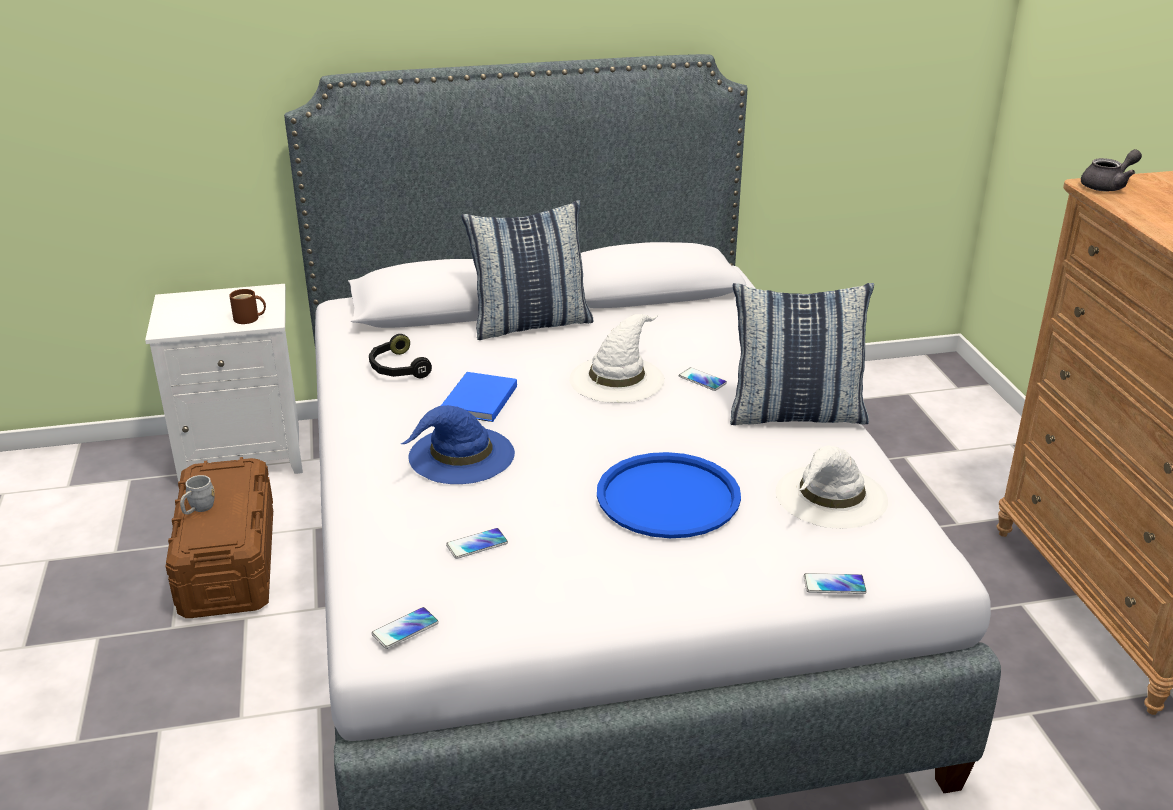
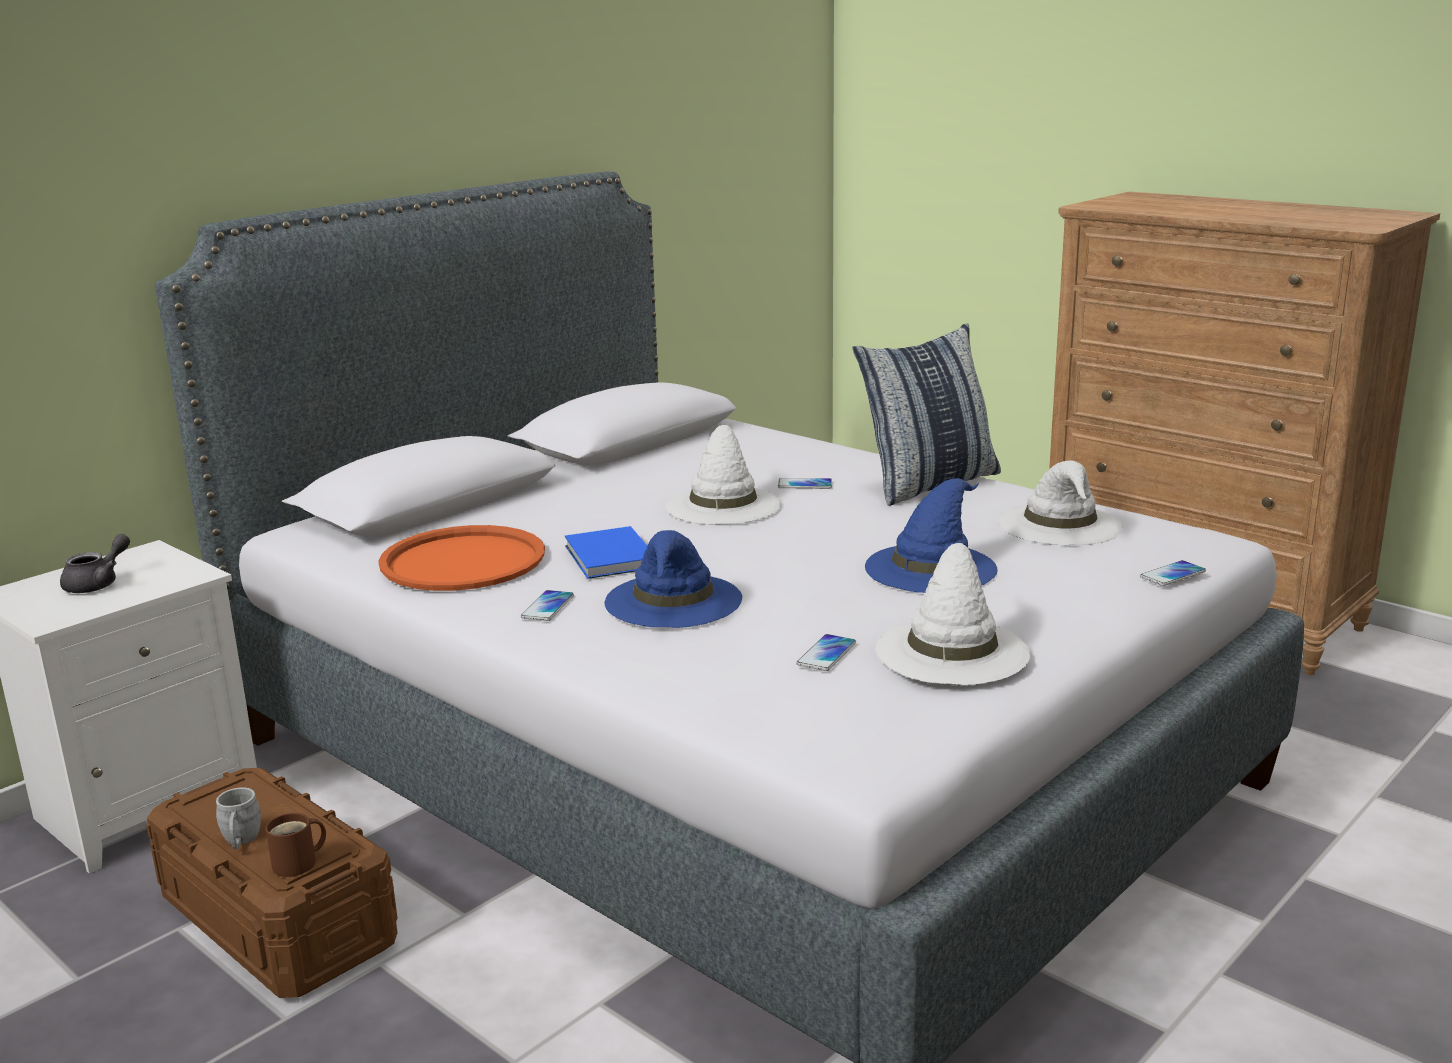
camera: 35 degrees left, 10 degrees down
brown mug [229,289,266,324] -> brown mug moved to [266,813,326,877]
black headphones [369,334,432,378] -> orange tray [378,525,545,591]
phone [371,607,439,649] -> phone moved to [521,590,574,621]
pillow [461,200,593,340] -> none
blue tray [597,452,741,538] -> blue hat [865,478,997,593]
grey teapot [1081,149,1142,191] -> grey teapot moved to [60,534,130,593]
none -> white hat [876,543,1030,685]

